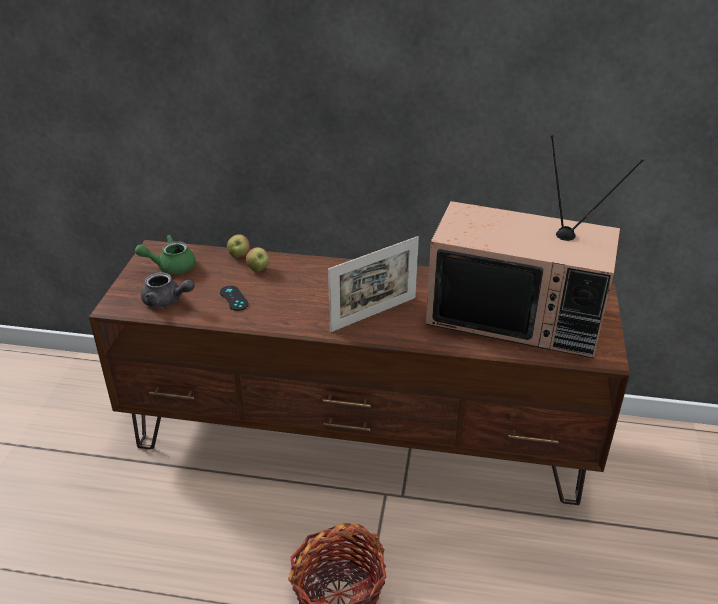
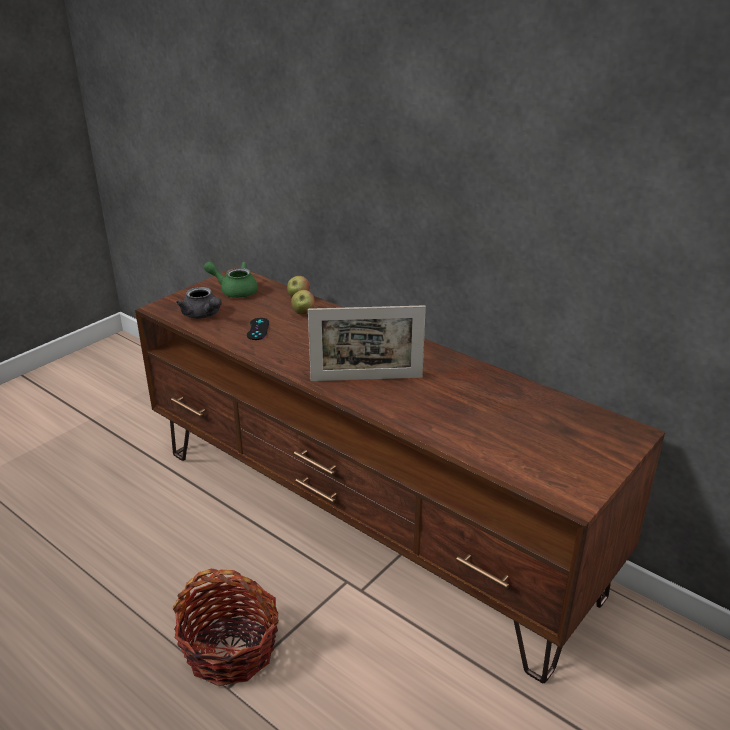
camera: 30 degrees right, 5 degrees down
television [426,135,644,359] -> none

